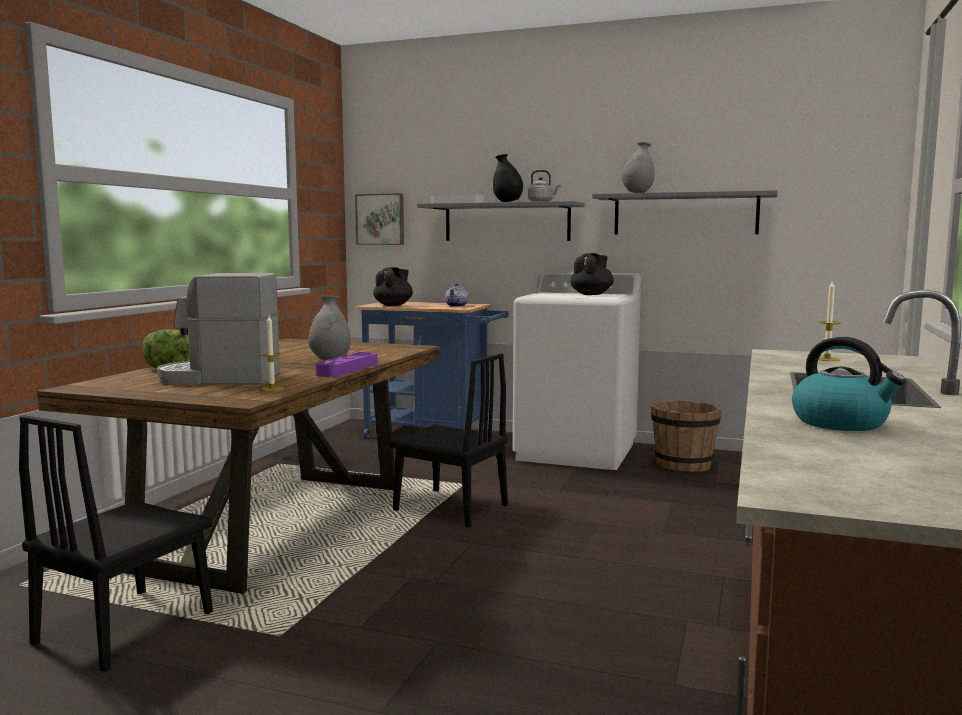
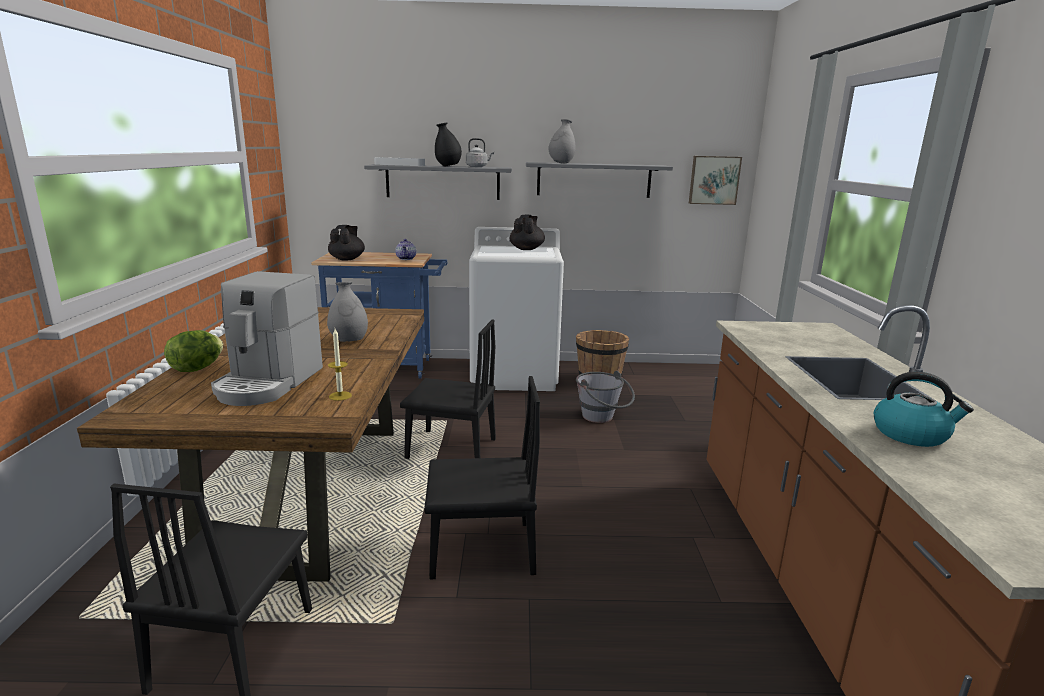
camera: 20 degrees left, 10 degrees up
coffee machine [157,273,280,385] -> coffee machine turned 60 degrees counterclockwise [211,271,323,406]
purple tray [315,352,378,377] -> none
picture [355,193,404,245] -> picture moved to [689,156,742,205]
candle [818,280,841,361] -> none
none -> black chair [424,376,540,579]
none -> grey bucket [576,371,635,423]

